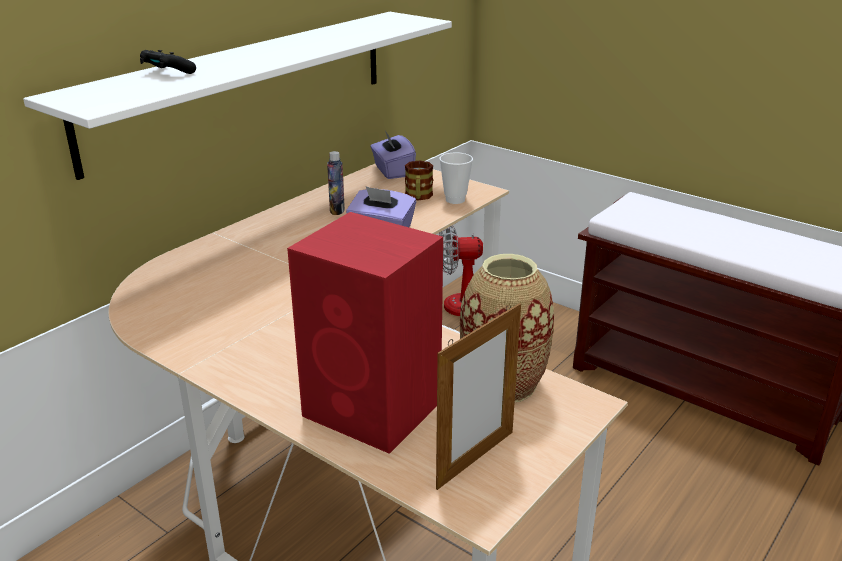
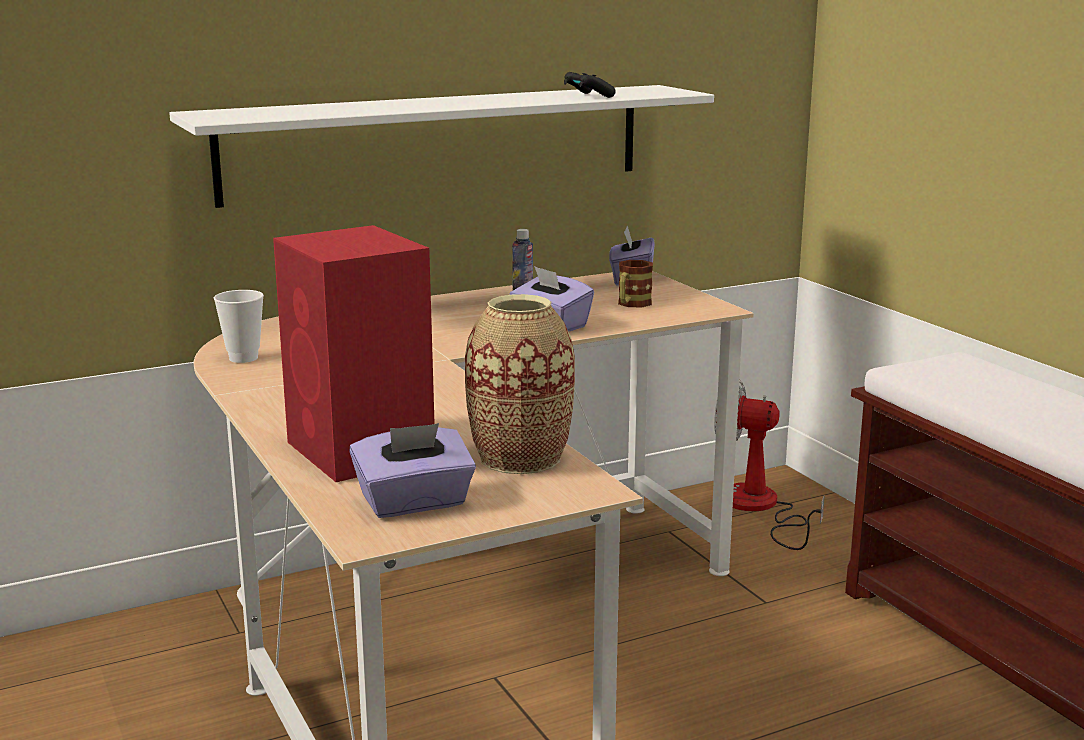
camera: 25 degrees right, 10 degrees down
black game controller [140,50,196,74] -> black game controller moved to [564,72,616,98]
picture frame [436,303,521,490] -> purple tissue box [349,423,476,518]
cup [439,152,473,204] -> cup moved to [214,290,264,363]

